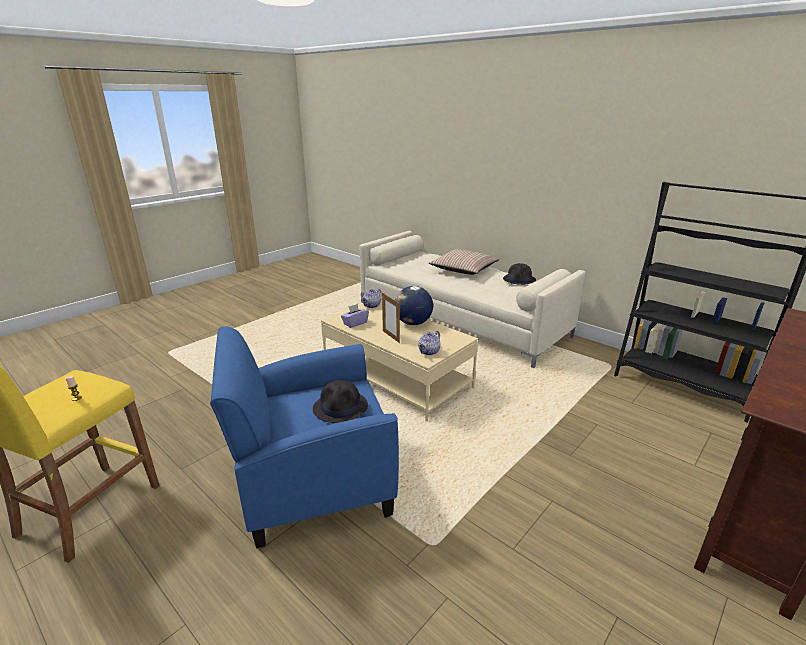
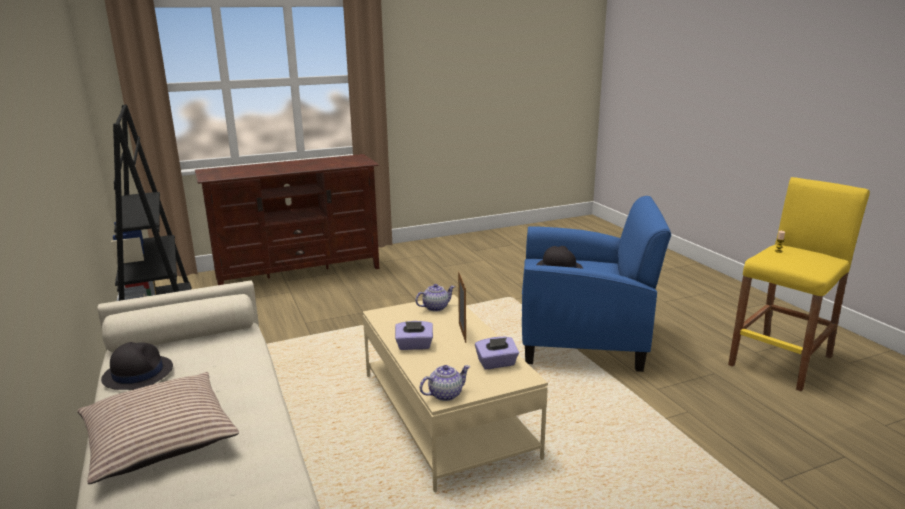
camera: 155 degrees left, 5 degrees down
globe [395,286,433,325] -> purple tissue box [395,321,433,350]

